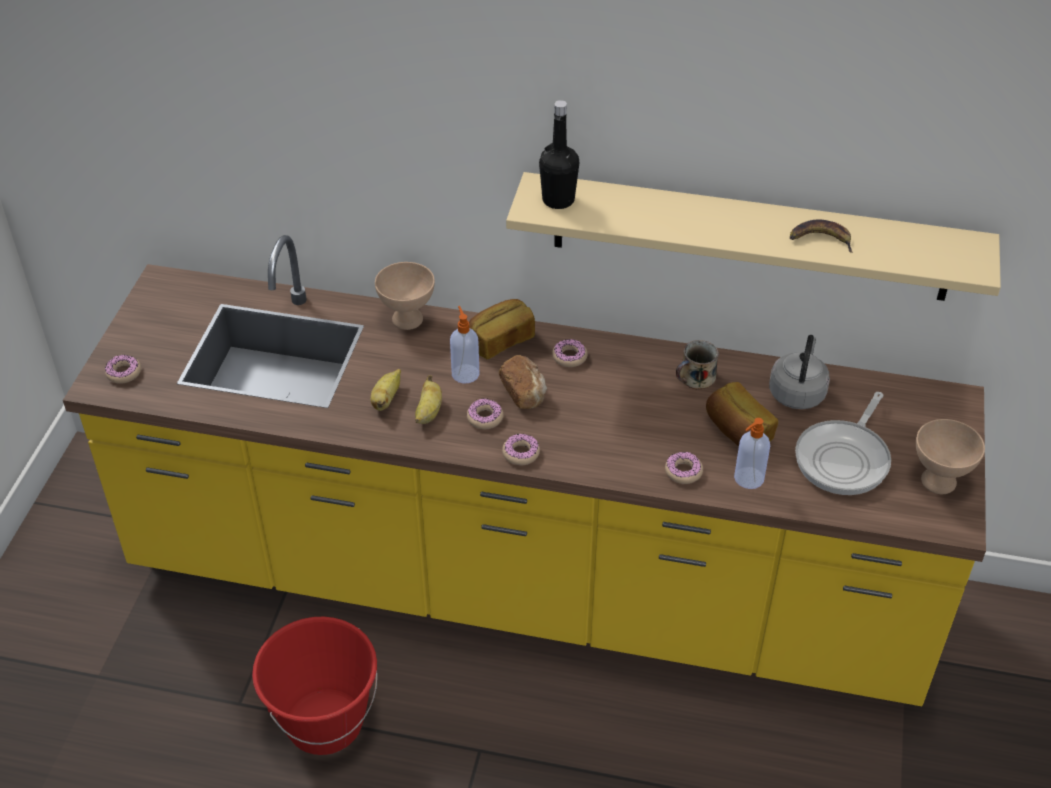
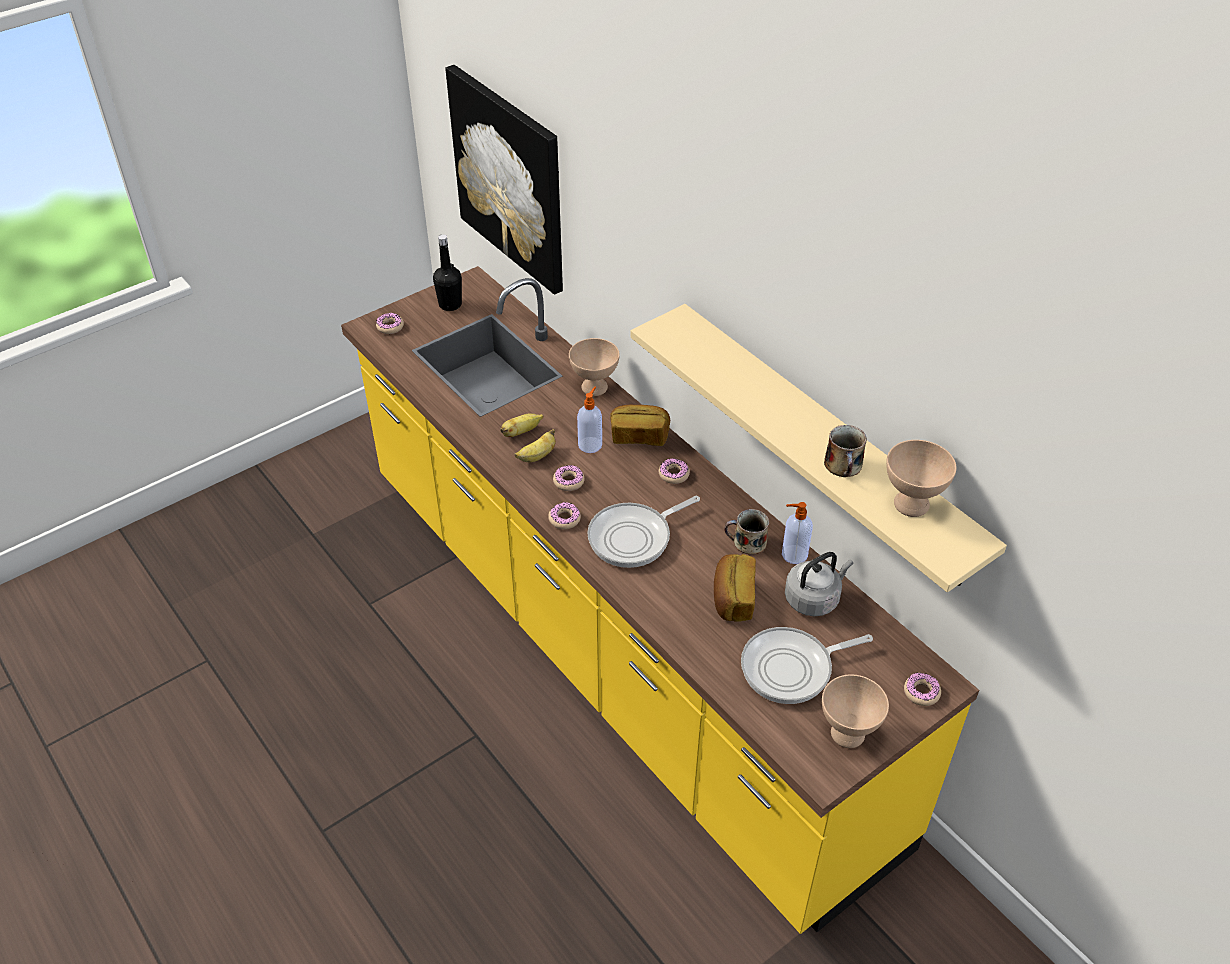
camera: 40 degrees right, 0 degrees up
red bucket [252,617,377,755] -> none
bread [499,355,547,409] -> none
black bottle [539,100,579,209] -> black bottle moved to [433,234,462,311]
donut [665,452,703,484] -> donut moved to [904,673,941,706]
soap dispenser [734,418,770,489] -> soap dispenser moved to [782,502,813,564]
banana [790,220,853,253] -> mug [824,425,867,477]
none -> picture [445,65,563,295]
none -> frying pan [587,496,700,568]
none -> beige bowl [886,440,957,517]

